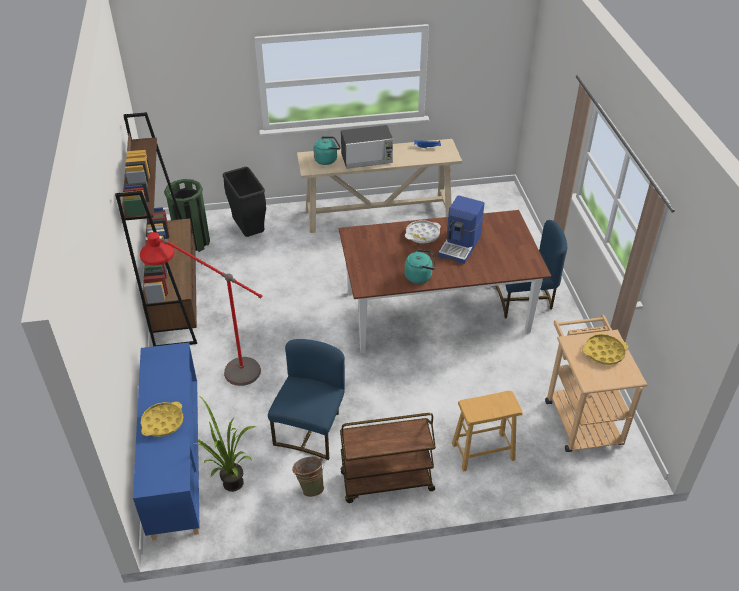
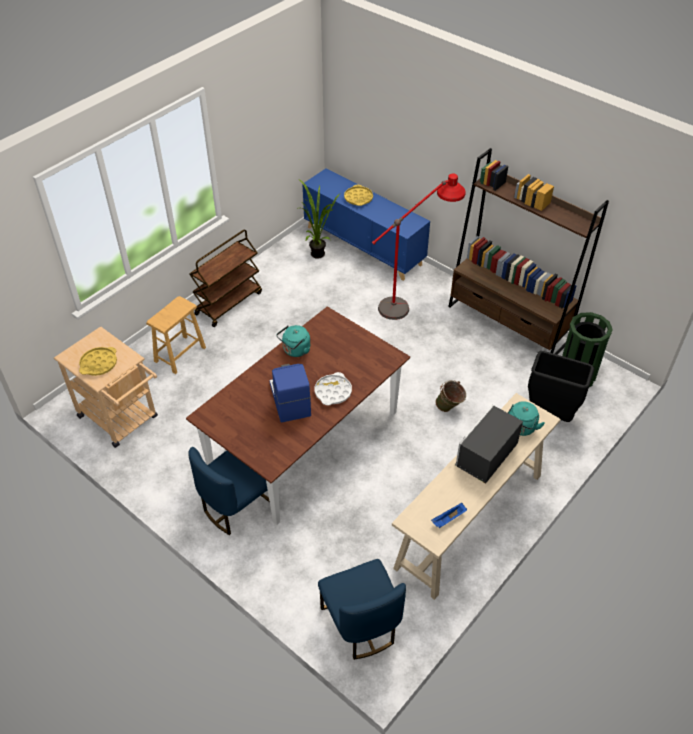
camera: 140 degrees right, 5 degrees up
blue chair [268,339,345,460] -> blue chair moved to [318,559,406,660]
green bucket [292,456,324,497] -> green bucket moved to [435,380,466,412]

